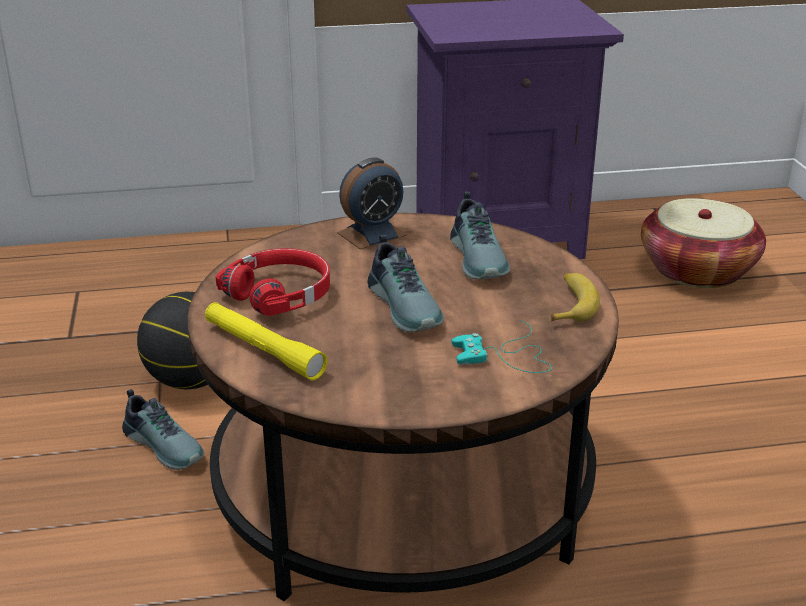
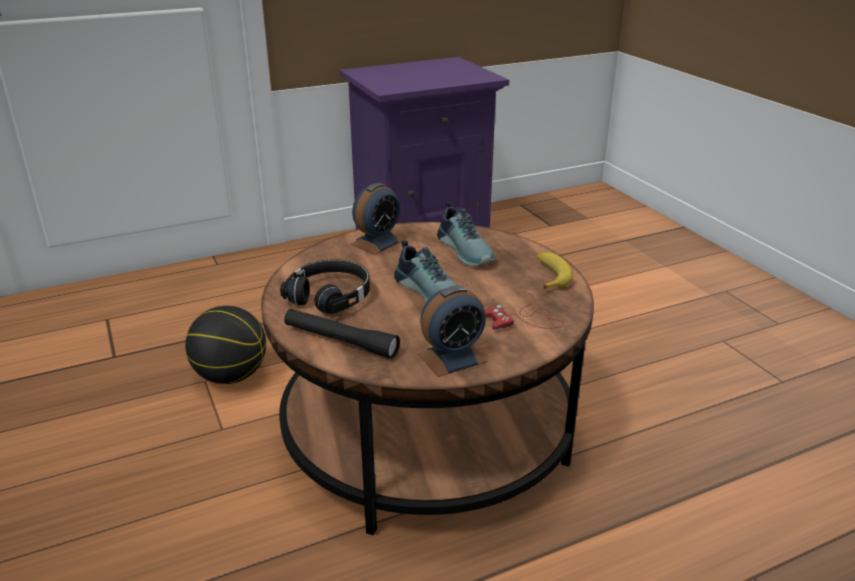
camera: 15 degrees left, 0 degrees up
shoe [122,389,204,470] -> none
yellow flashlight [205,302,327,380] -> black flashlight [284,309,400,359]
red headphones [216,248,330,316] -> black headphones [280,259,370,314]
turquoise game controller [452,320,552,373] -> red game controller [485,291,564,330]
basket [641,198,766,288] -> none
none -> alarm clock [418,285,488,377]

